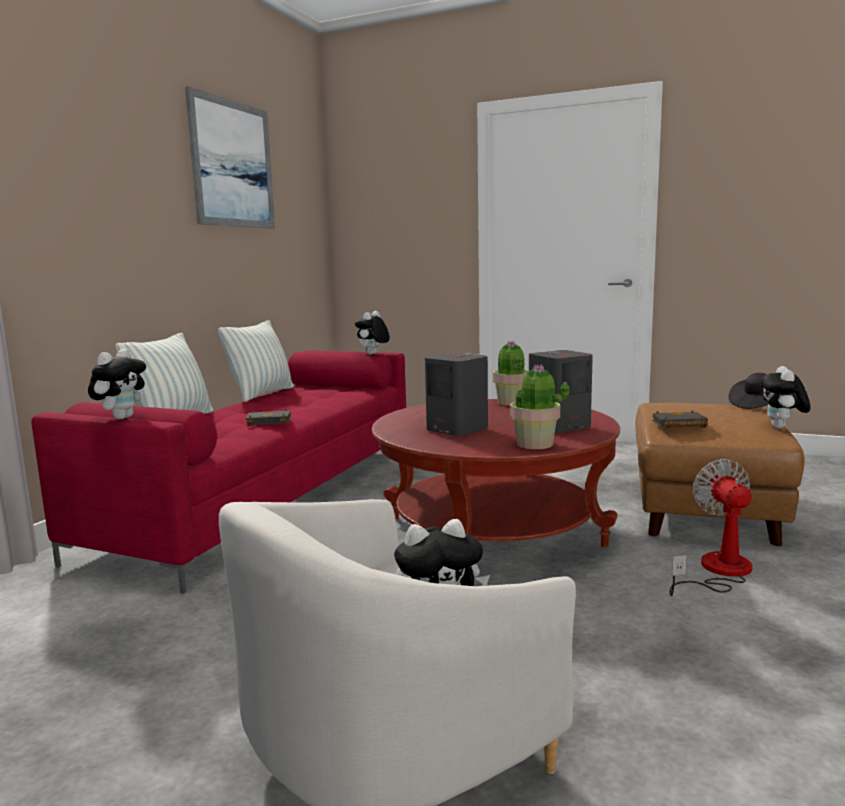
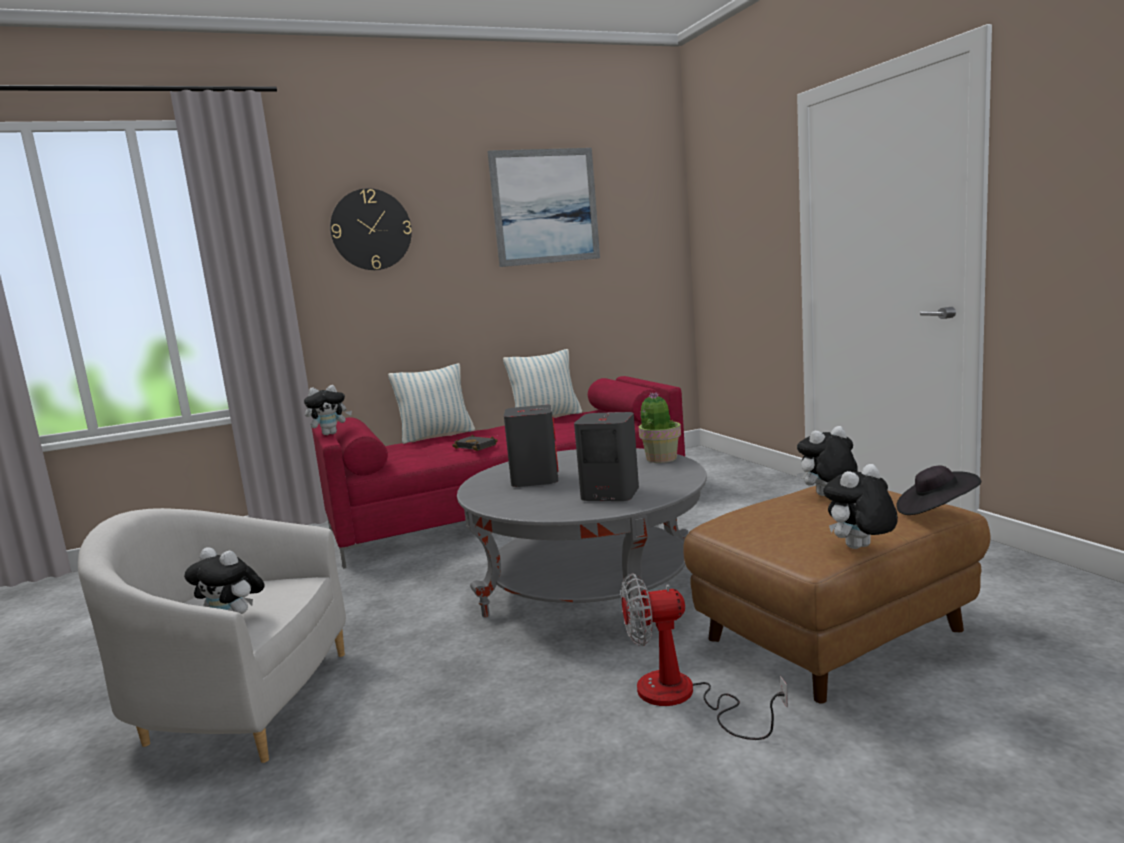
camera: 45 degrees right, 0 degrees up
plush toy [355,311,390,355] -> plush toy moved to [797,426,858,496]
red coffee table [372,399,620,548] -> grey coffee table [457,448,707,635]
potted plant [510,364,569,449] -> none
black book [652,410,708,428] -> none
fan [669,459,752,596] -> fan turned 135 degrees counterclockwise [621,573,788,740]
none -> wall clock [330,188,412,270]

